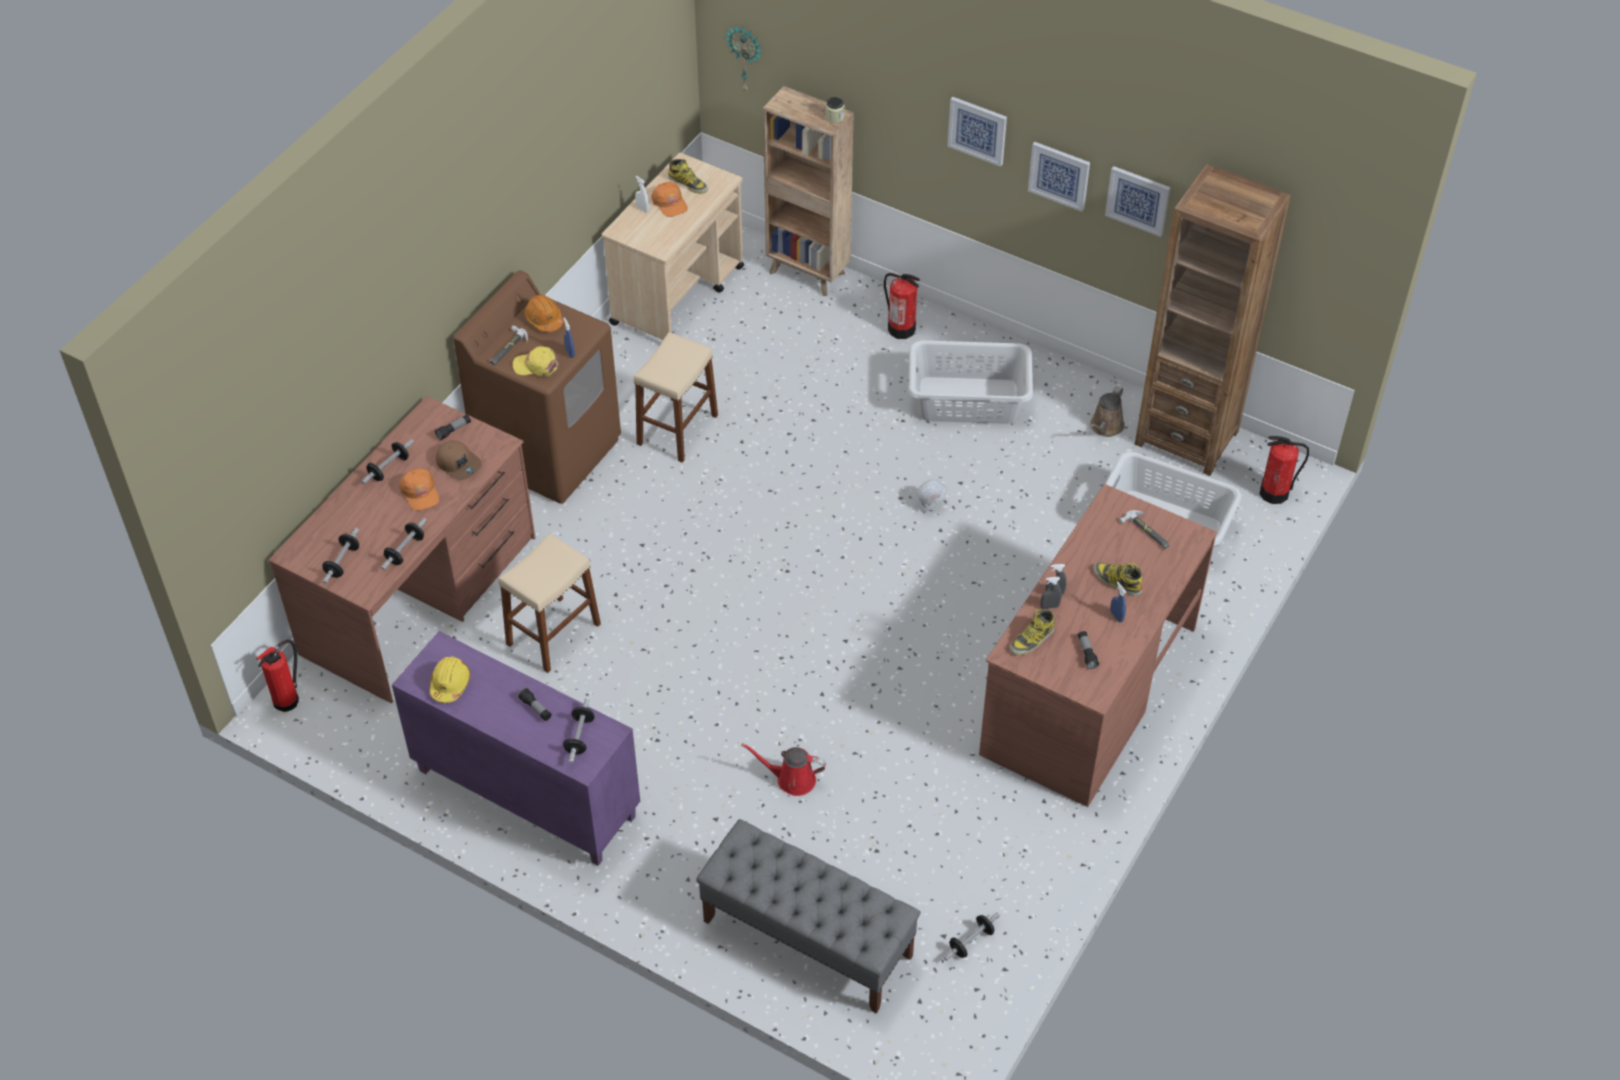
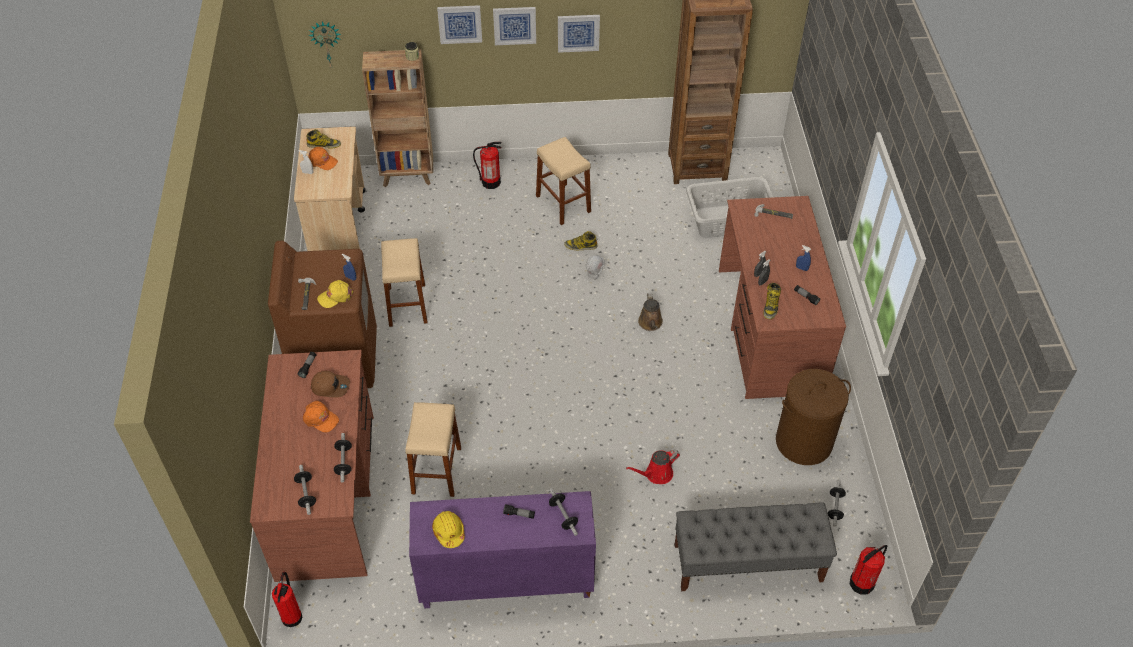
camera: 35 degrees left, 0 degrees up
dumbbell [361,439,414,484] -> none
orange hard hat [524,295,563,332] -> none
grey laundry basket [908,340,1033,424] -> beige stool [536,137,591,225]
brown watering can [1090,386,1125,437] -> brown watering can moved to [638,293,663,331]
boot [1093,562,1143,596] -> boot moved to [564,231,597,250]
picture [1105,166,1171,237] -> picture moved to [437,5,482,44]
fire extinguisher [1260,436,1309,504] -> fire extinguisher moved to [850,545,887,595]
none -> brown laundry basket [776,369,851,465]

